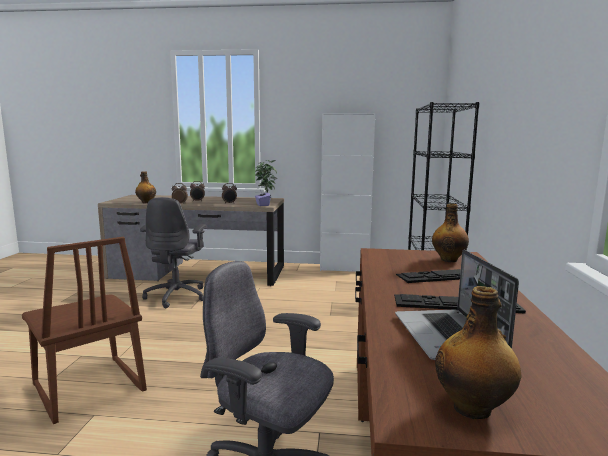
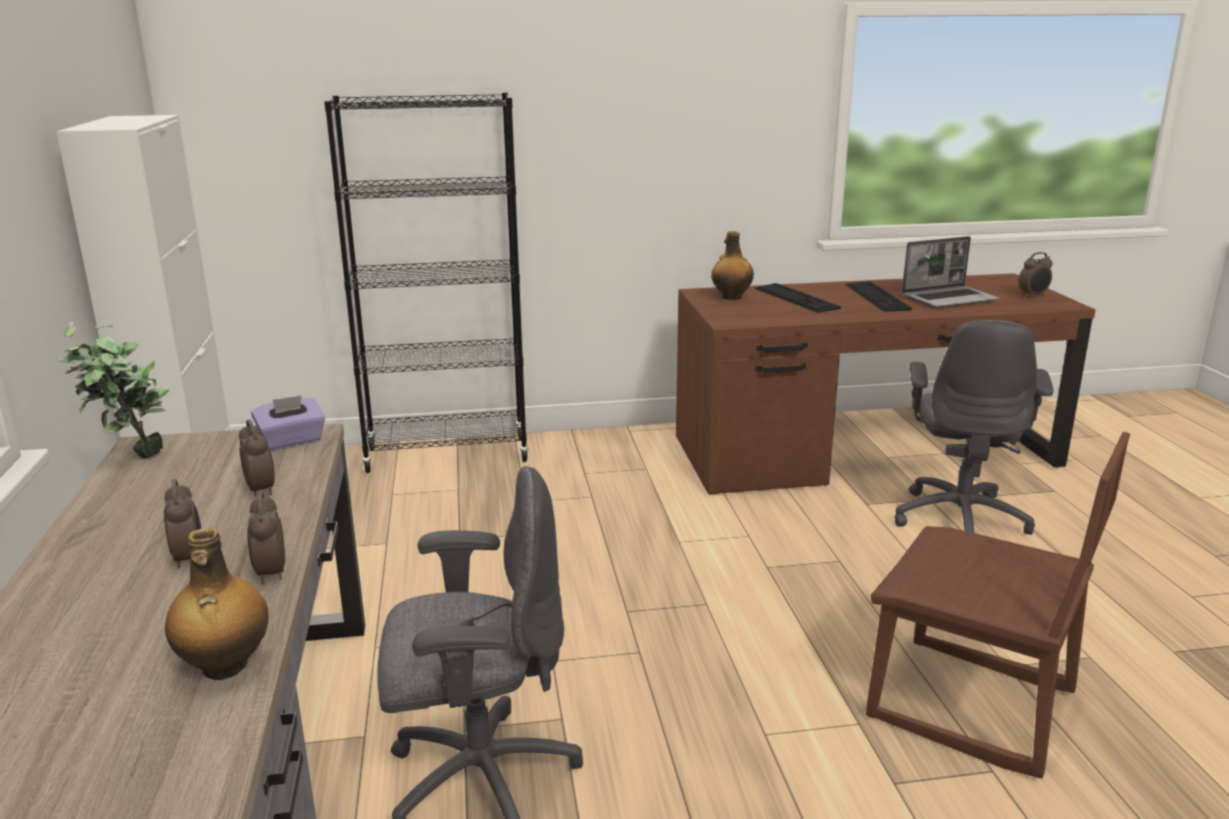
camera: 105 degrees left, 10 degrees up
brown chair [22,237,147,424] -> brown chair turned 90 degrees clockwise [866,432,1130,779]
bottle [435,286,522,419] -> alarm clock [1019,252,1053,298]

